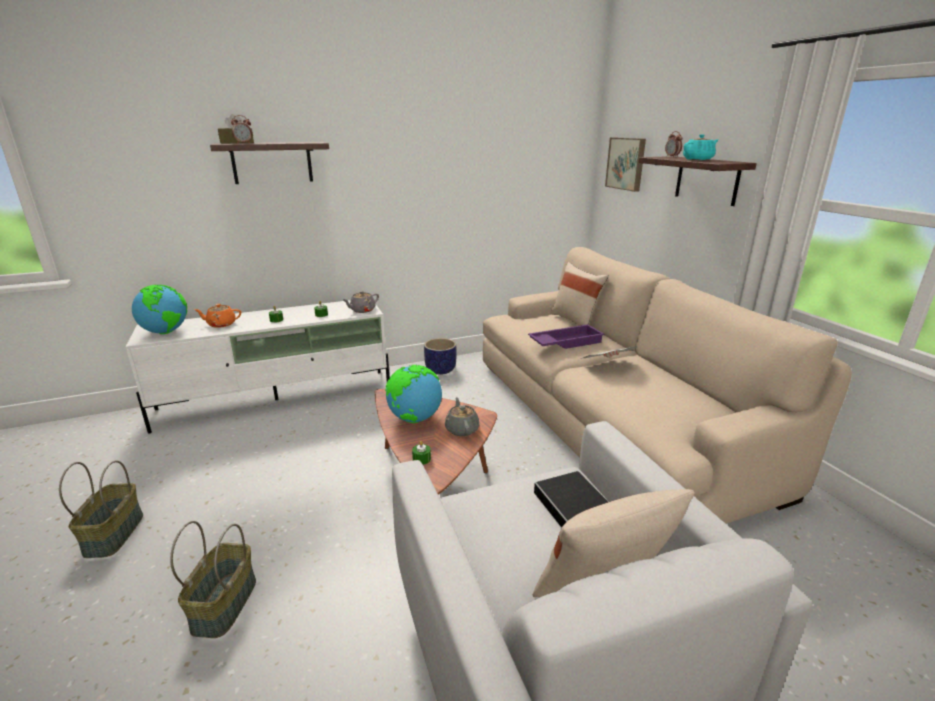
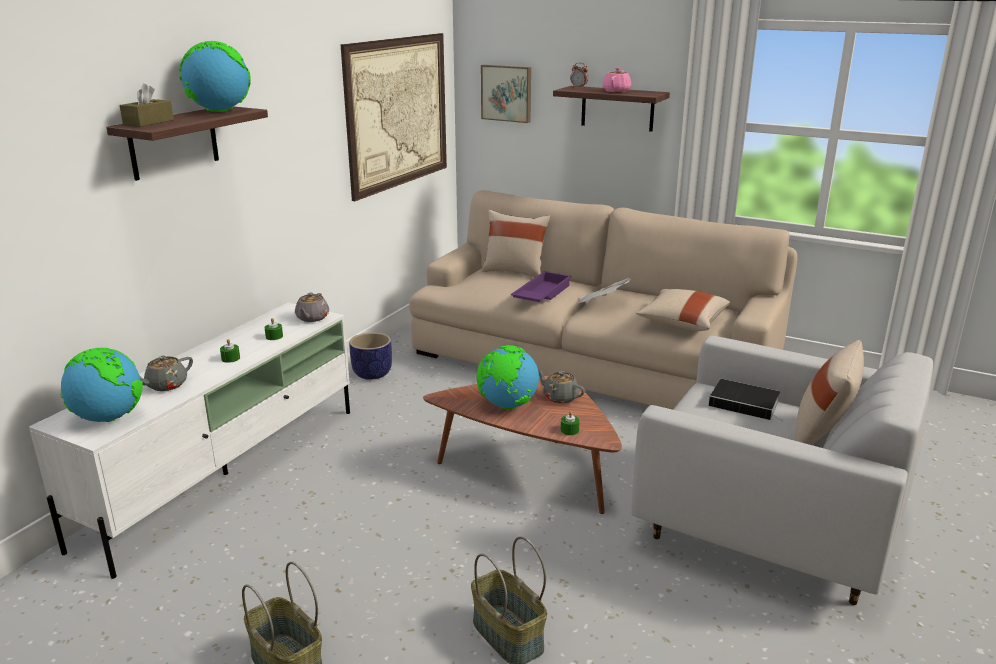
camera: 40 degrees left, 0 degrees up
orange teapot [194,304,241,328] -> grey teapot [139,356,193,391]
alarm clock [231,115,252,144] -> none
turquoise teapot [683,134,718,160] -> pink teapot [602,68,631,92]
none -> globe [179,41,251,112]
none -> picture [341,33,447,201]
none -> beige pillow [636,289,730,331]

